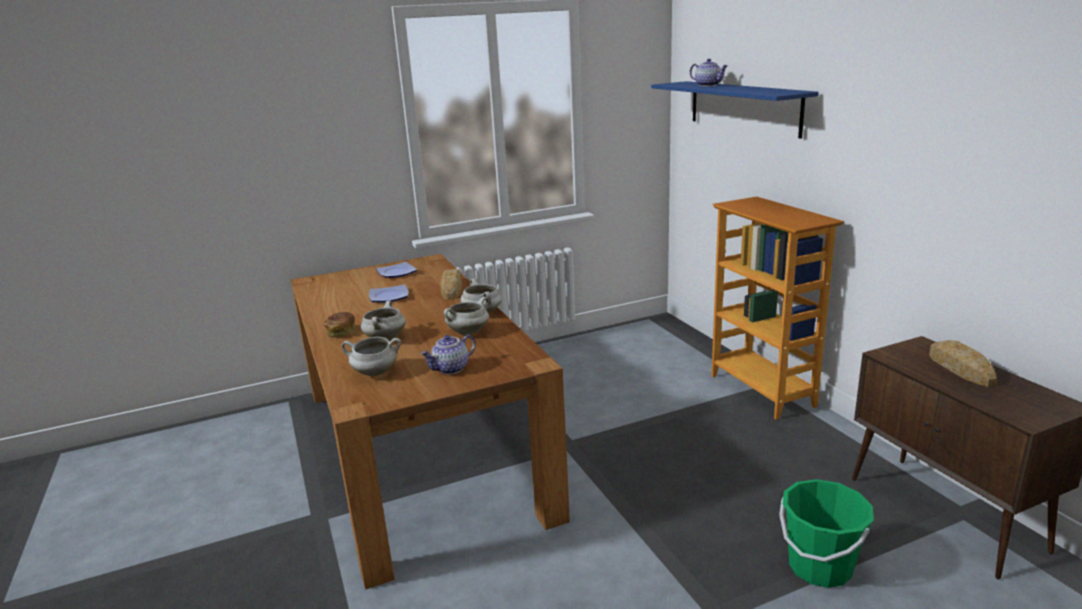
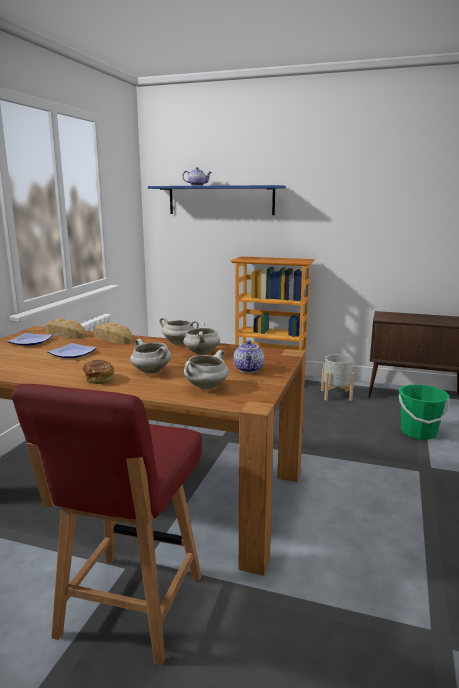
camera: 50 degrees left, 5 degrees down
bread [929,340,997,387] -> bread moved to [45,318,87,339]
none -> red chair [11,384,202,666]
none -> grey planter [321,355,354,401]

